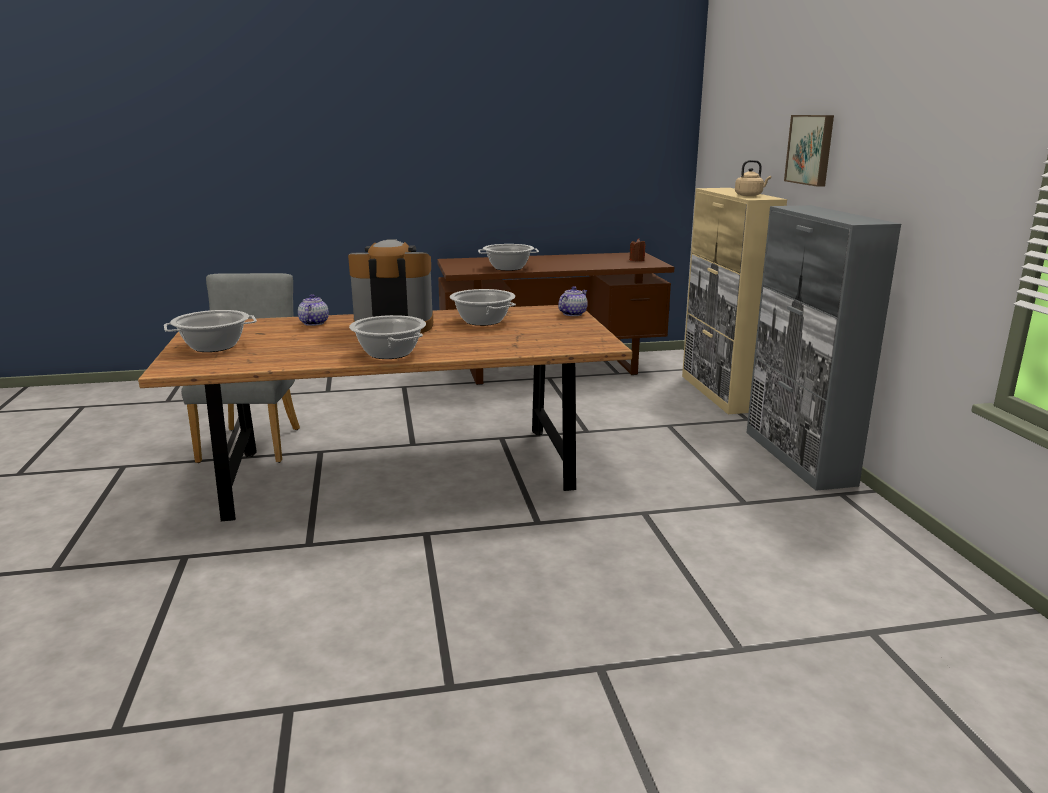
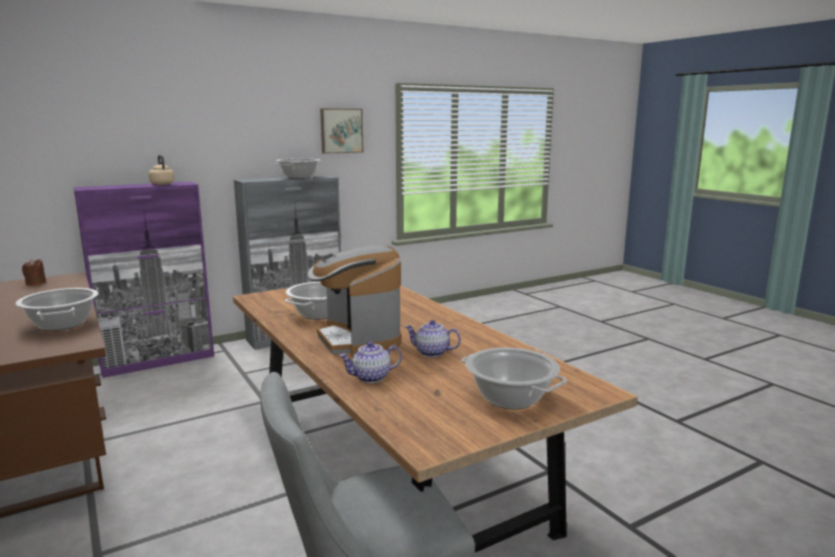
camera: 110 degrees left, 5 degrees down
cooking pot [349,315,426,359] -> cooking pot moved to [275,159,321,179]
teapot [558,286,588,316] -> teapot moved to [405,320,461,357]
beige cabinet [682,188,787,414] -> purple cabinet [74,182,214,378]
picture [784,115,834,187] -> picture moved to [320,108,364,154]

